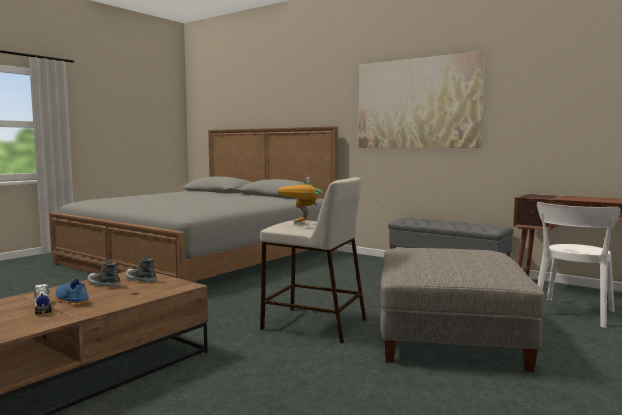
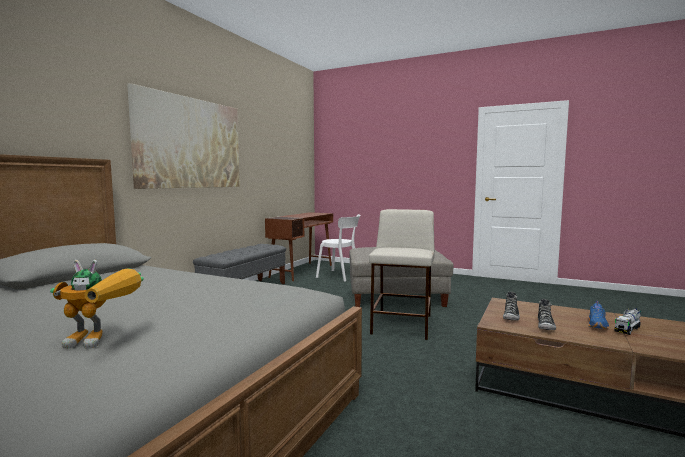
camera: 100 degrees left, 0 degrees up
toy robot [278,177,322,224] -> toy robot moved to [50,260,144,349]

